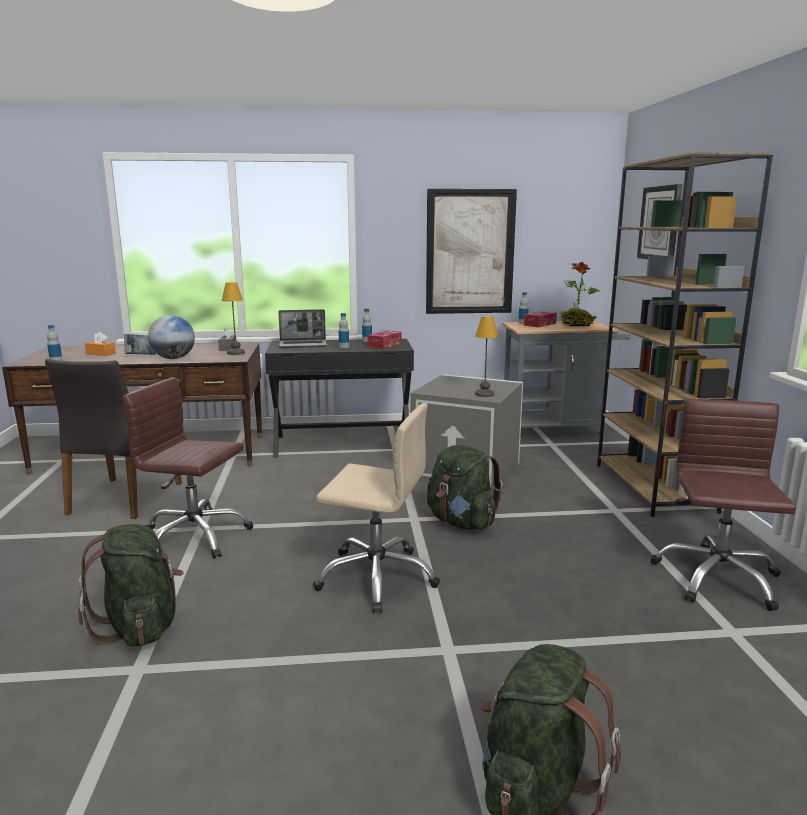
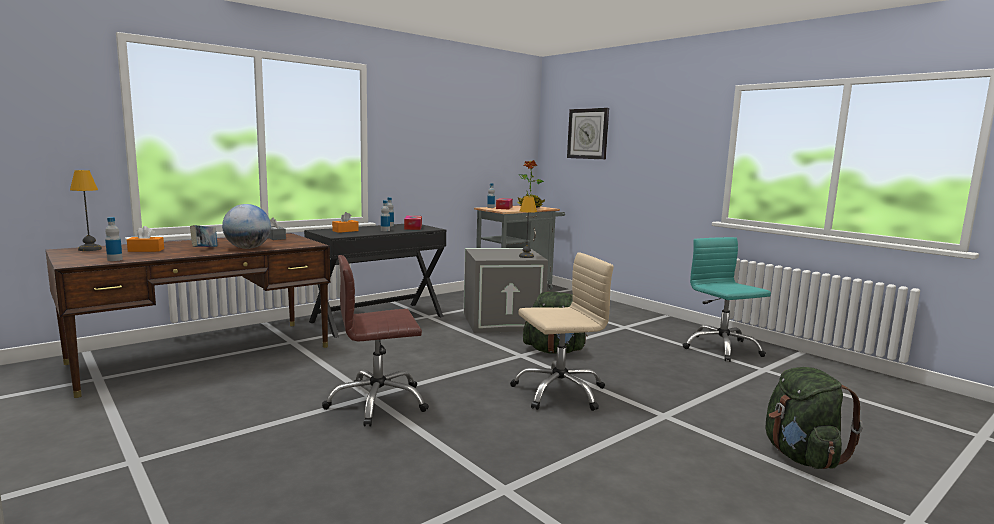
camera: 35 degrees left, 5 degrees down
grey chair [45,359,182,519] -> none
green backpack [78,524,184,646] -> none
table lamp [222,282,245,355] -> table lamp moved to [70,170,102,251]
laptop [278,309,327,348] -> orange tissue box [332,212,359,233]
picture [426,189,517,314] -> none
brown bookcase [597,152,773,517] -> none
brown office chair [650,399,796,611] -> turquoise office chair [683,237,771,362]

